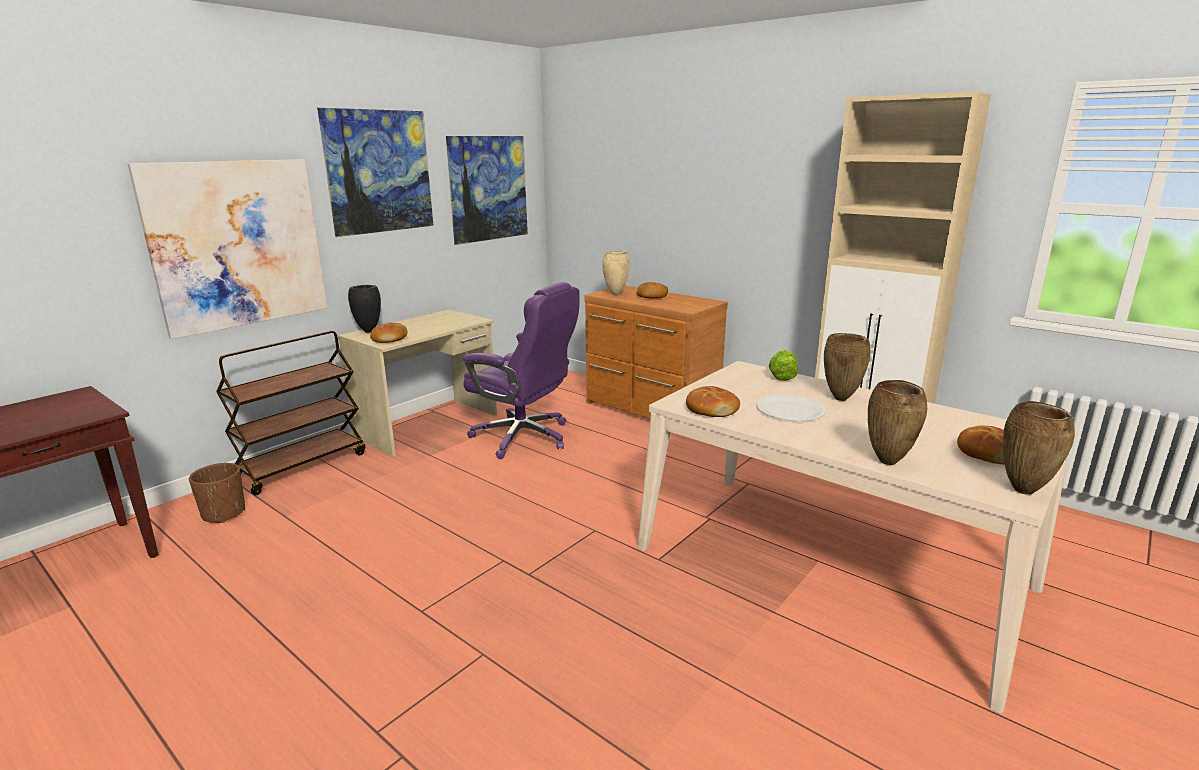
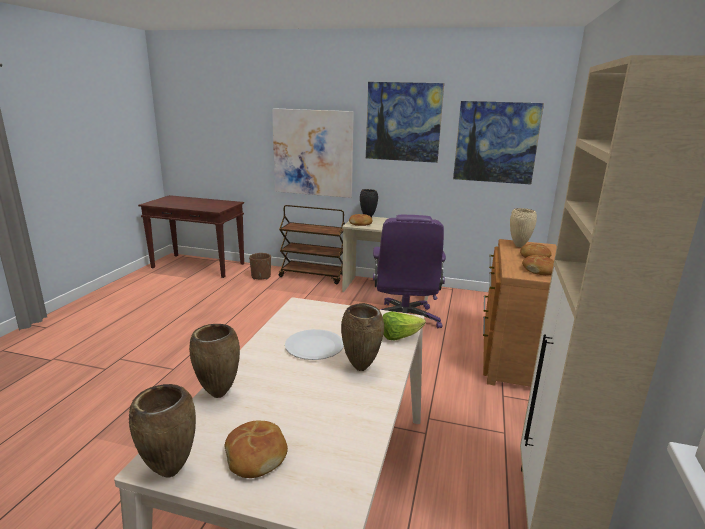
camera: 65 degrees right, 0 degrees up
bread [686,386,740,417] -> bread moved to [522,255,554,275]

